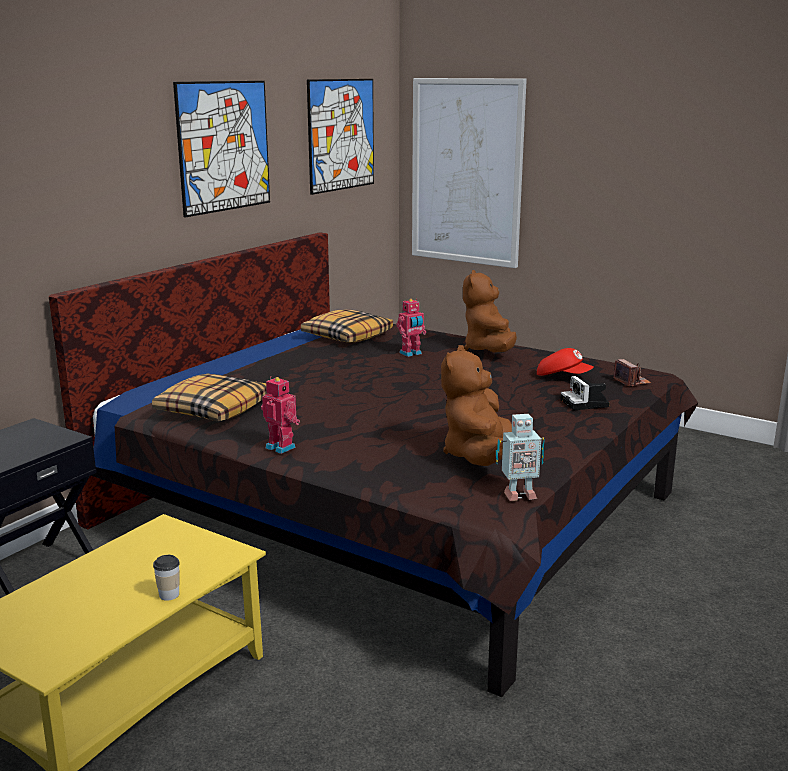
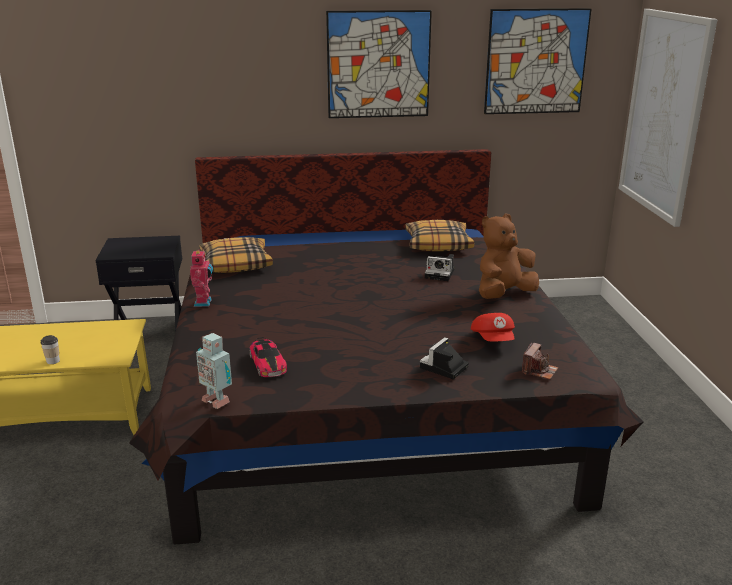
camera: 50 degrees right, 5 degrees up
toy robot [396,299,426,357] -> camera [425,254,454,281]
brown plush toy [441,345,512,466] -> toy car [249,337,287,377]

